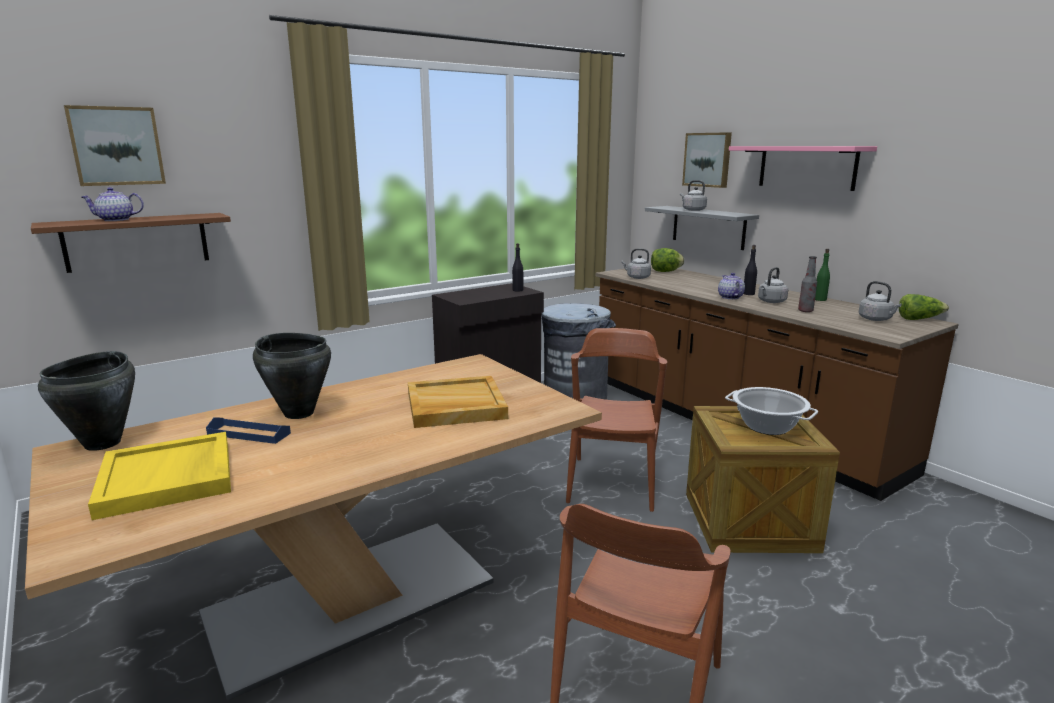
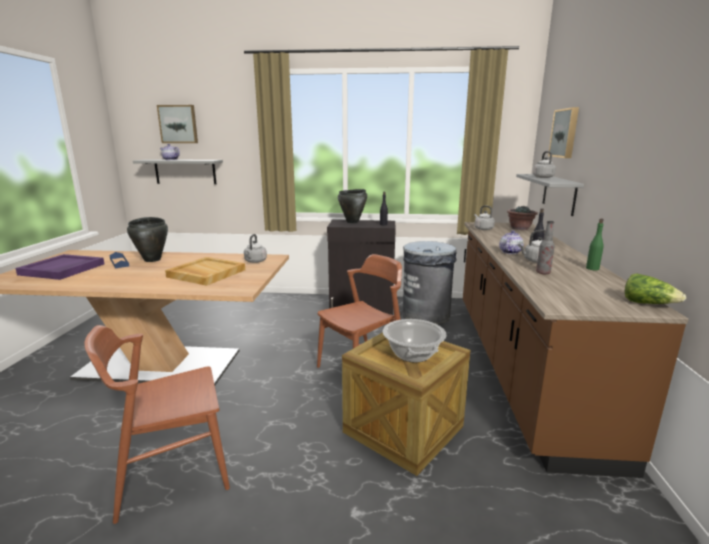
camera: 40 degrees right, 0 degrees up
brown shelf [31,213,231,273] -> grey shelf [133,159,223,184]
black cooking pot [38,351,135,451] -> black cooking pot moved to [338,189,367,223]
yellow tray [88,432,231,520] -> purple tray [15,254,104,280]
lettuce [651,248,684,272] -> potted plant [507,205,538,230]
pink shelf [729,146,877,191] -> none
grey kettle [859,281,902,321] -> grey kettle moved to [244,234,267,263]

